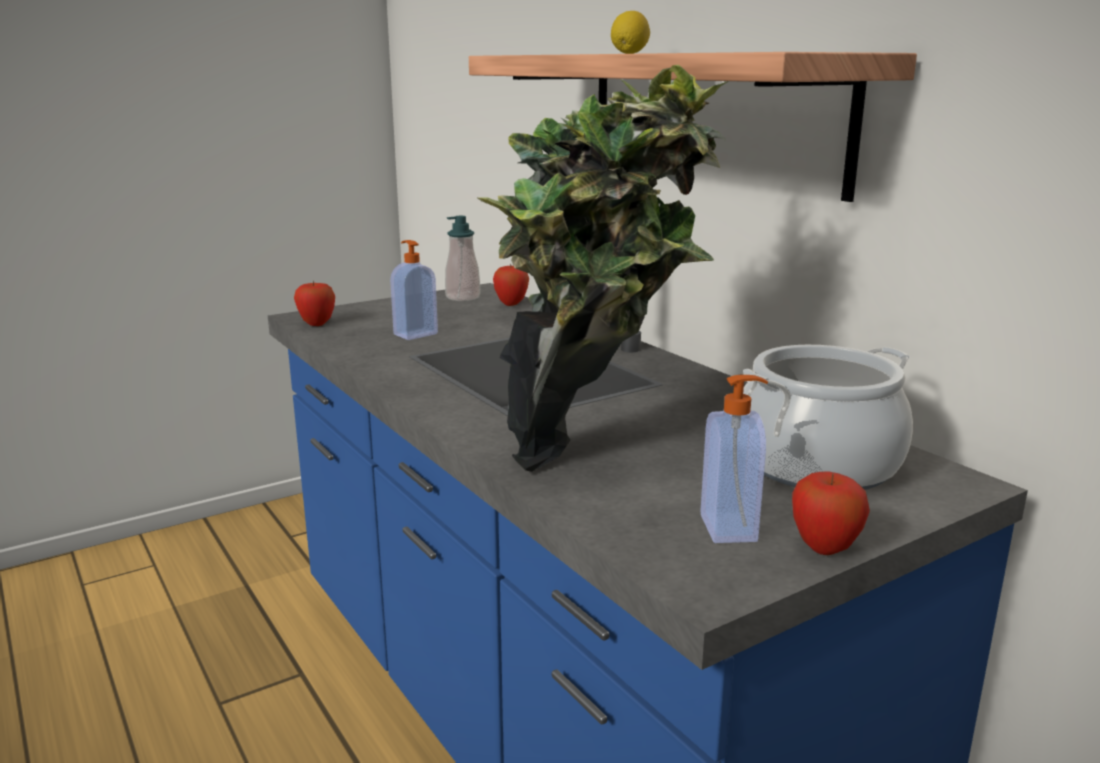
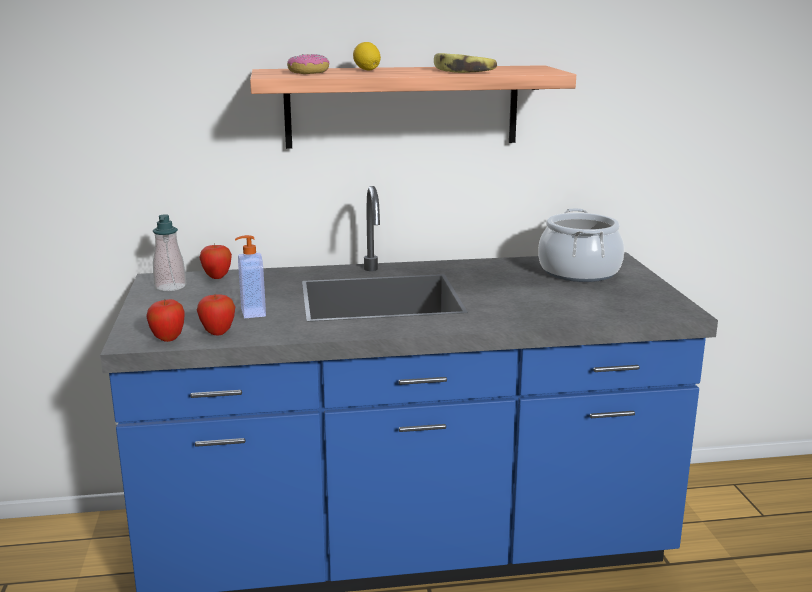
camera: 65 degrees left, 0 degrees up
potted plant [476,65,729,472] -> none
soap dispenser [701,375,768,543] -> none
apple [792,471,870,555] -> apple moved to [197,294,235,335]
none -> donut [287,54,330,74]
none -> banana [434,53,497,73]

